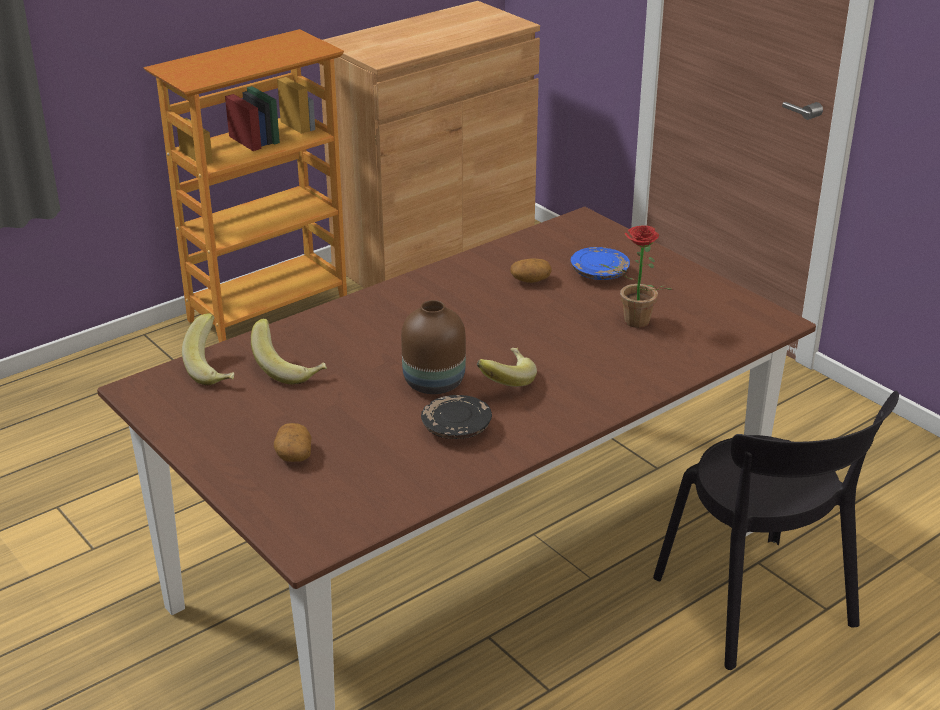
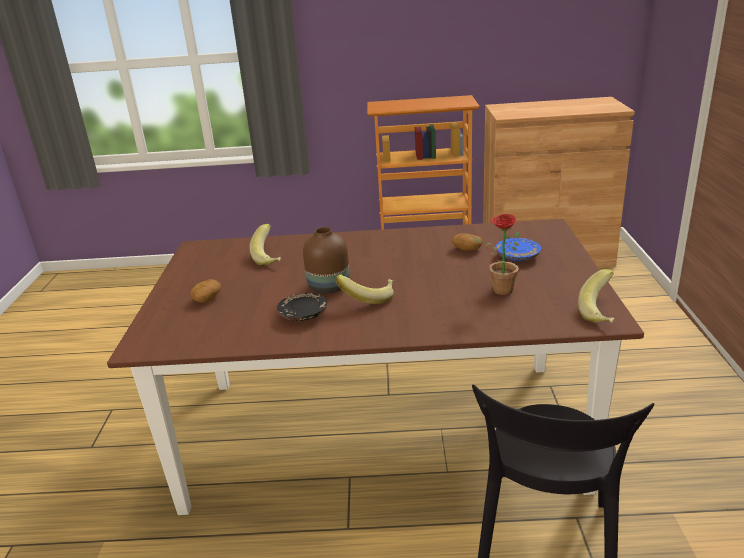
camera: 40 degrees right, 5 degrees down
banana [182,313,234,385] -> banana moved to [578,269,614,323]

